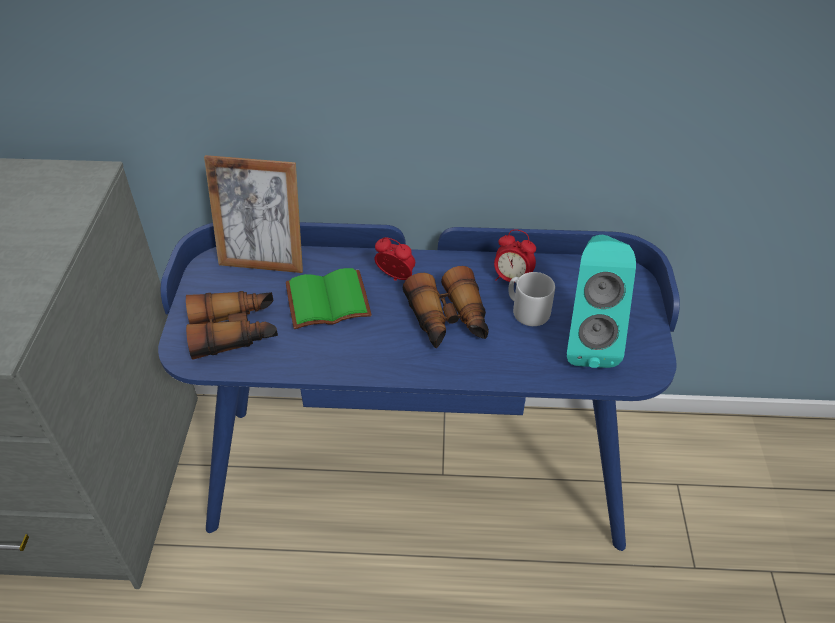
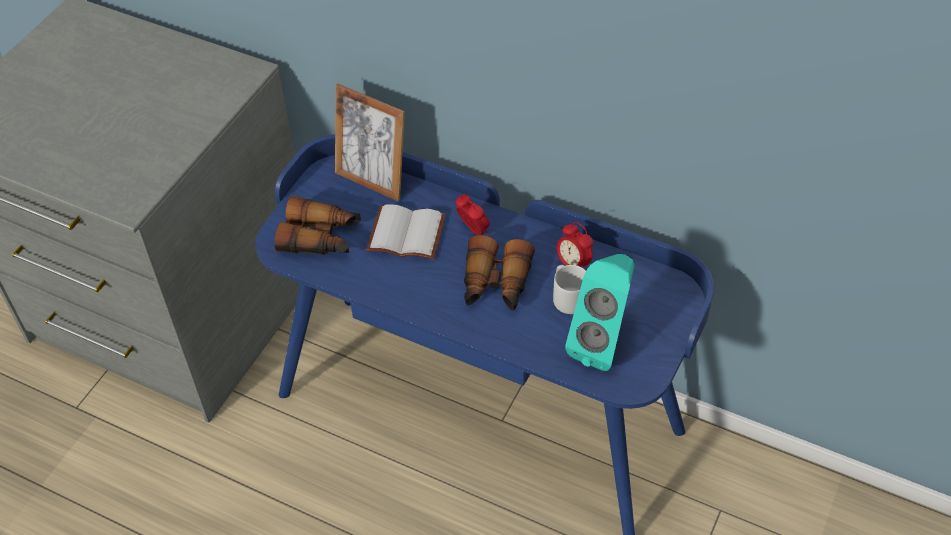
camera: 25 degrees right, 5 degrees up
green book [286,268,371,329] -> white book [367,204,446,260]

